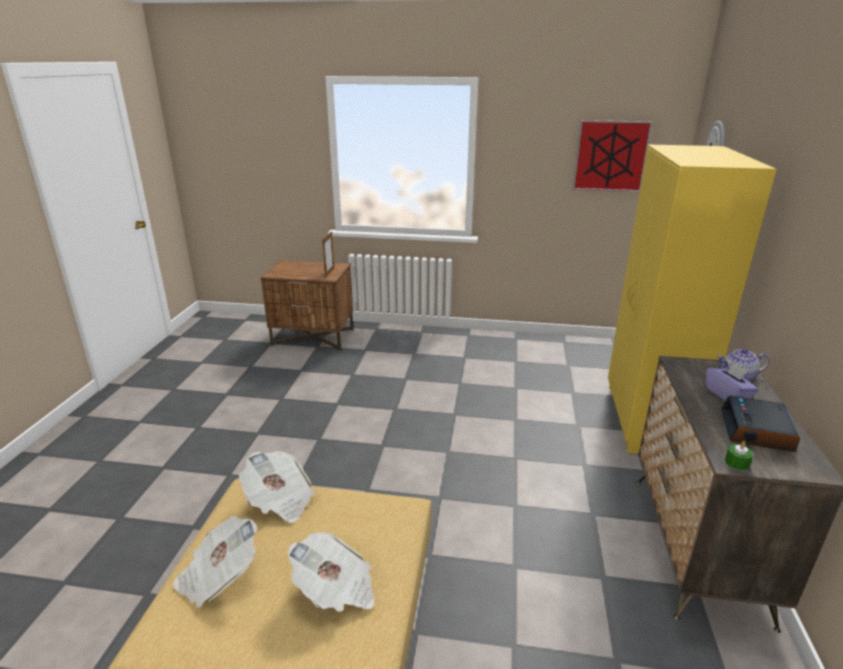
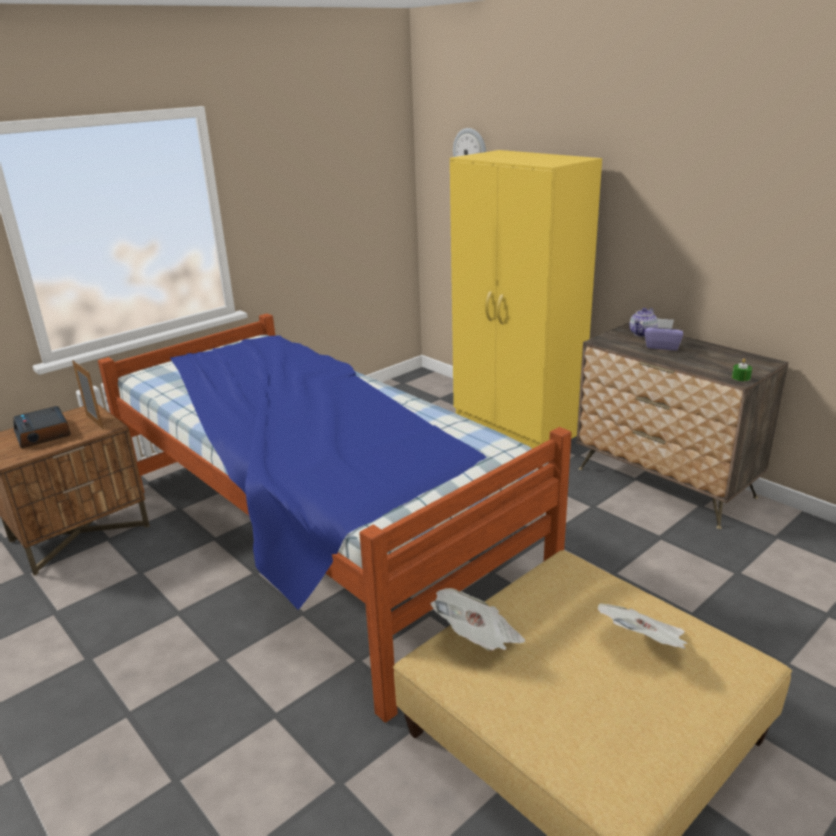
camera: 50 degrees left, 0 degrees up
newspaper [173,516,258,608] -> none
picture [573,120,653,192] -> none
alarm clock [721,395,800,452] -> alarm clock moved to [13,406,71,448]
none -> bed [98,314,572,723]

